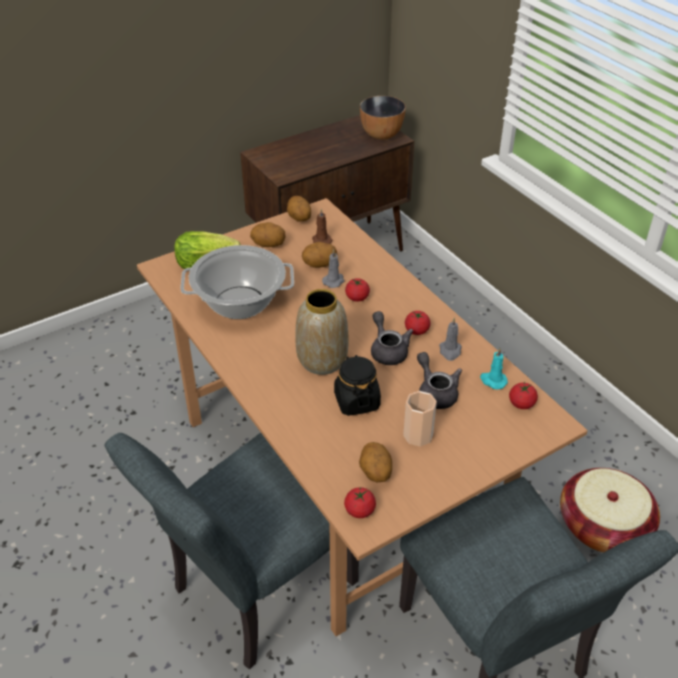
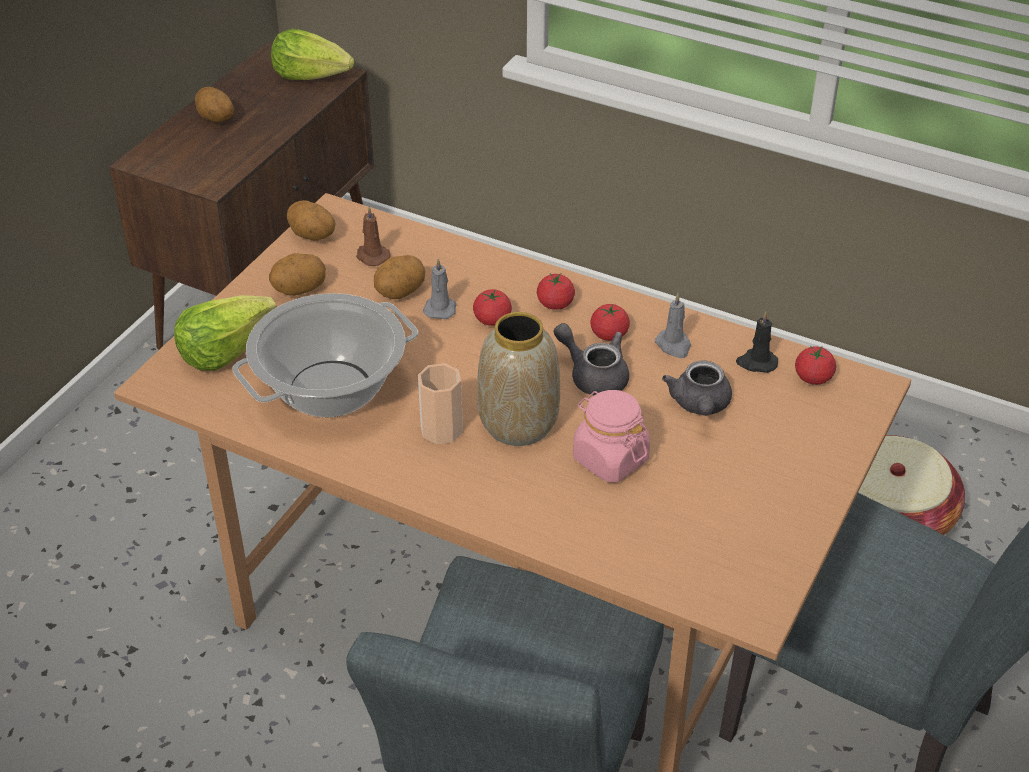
camera: 30 degrees left, 0 degrees up
black jar [334,355,381,416] -> pink jar [573,390,650,482]
tomato [344,487,376,518] -> tomato moved to [537,273,575,310]
potato [359,442,392,482] -> potato moved to [195,87,234,122]
bowl [360,96,406,140] -> lettuce [271,29,354,80]
cup [403,391,437,446] -> cup moved to [418,363,463,444]
grey teapot [417,352,462,409] -> grey teapot turned 120 degrees counterclockwise [662,361,732,416]
turquoise candle [480,348,508,389] -> black candle [736,311,778,373]

